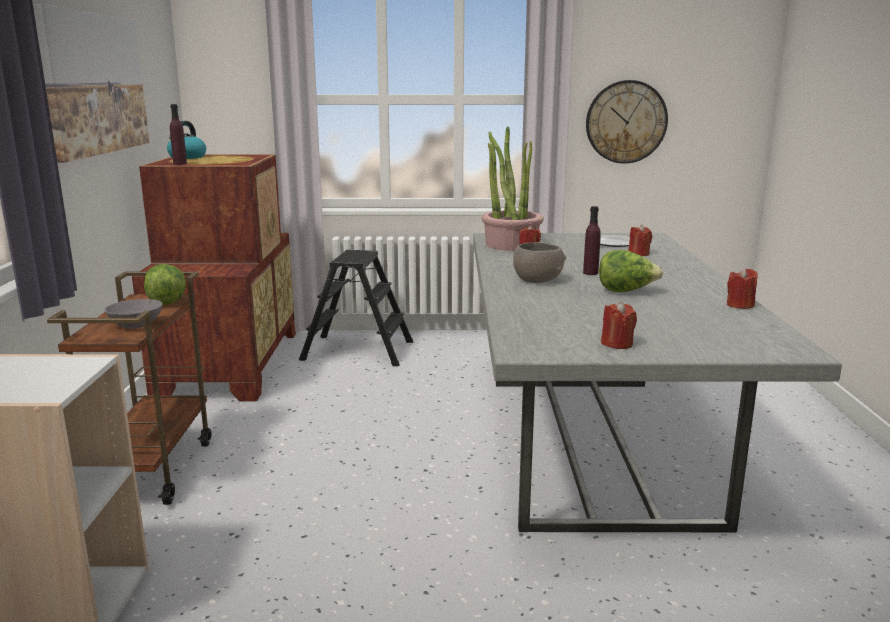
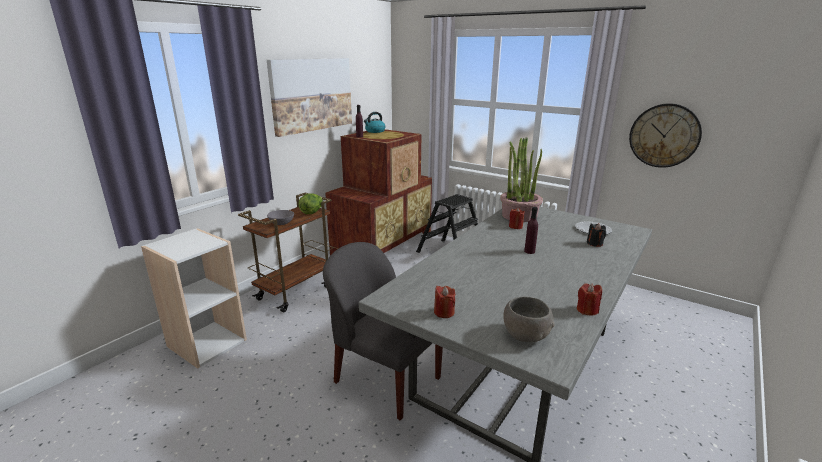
camera: 35 degrees right, 5 degrees up
grey bowl [513,242,566,283] -> grey bowl moved to [503,297,555,342]
lettuce [599,250,663,292] -> none
red candle [628,224,652,256] -> black candle [587,223,606,247]
none -> grey chair [323,242,443,421]

